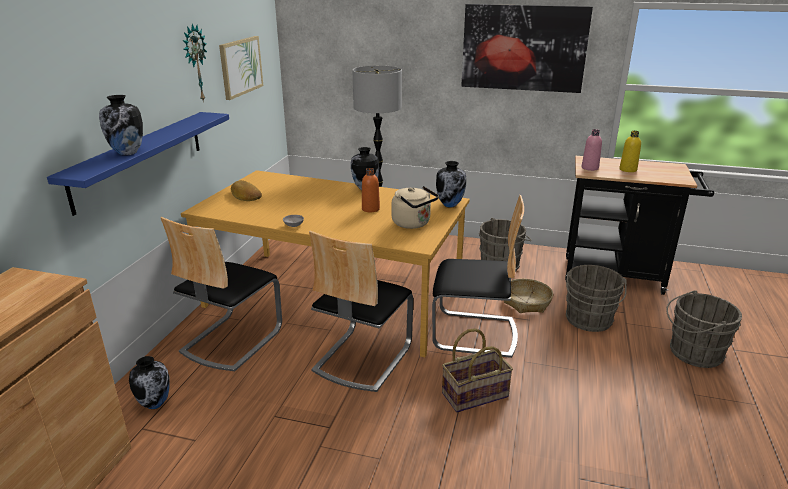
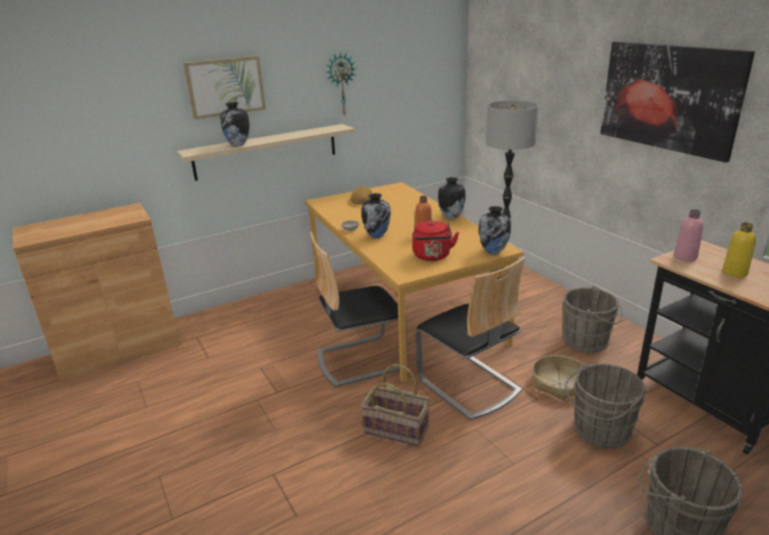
camera: 45 degrees right, 0 degrees up
blue shelf [47,112,229,216] -> beige shelf [176,124,355,181]
vase [129,356,170,409] -> vase moved to [361,193,391,238]
chair [160,217,282,371] -> none
picture [219,36,263,100] -> picture moved to [184,56,266,119]
beige kettle [392,186,439,229] -> red kettle [412,221,459,261]

